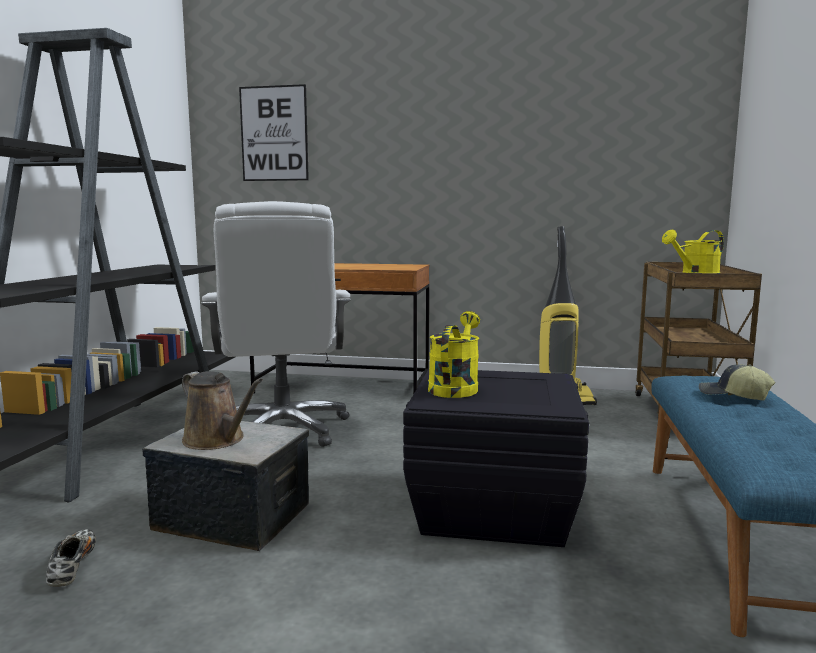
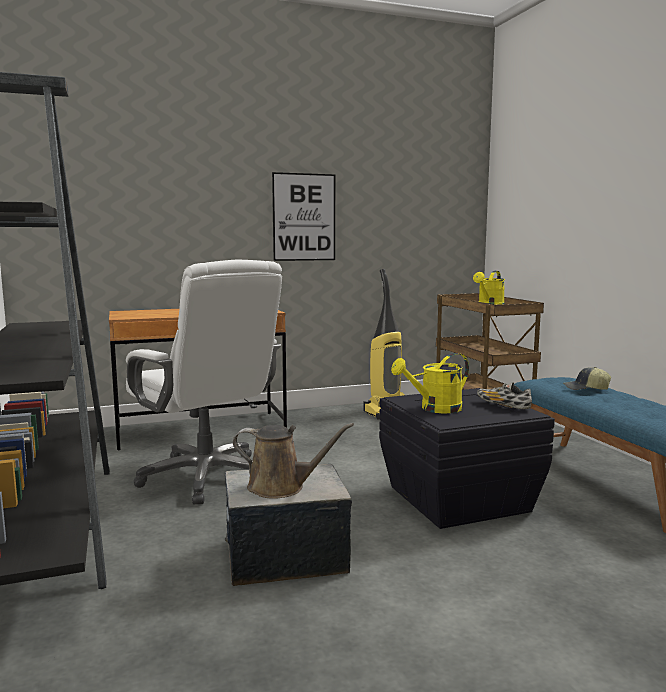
camera: 30 degrees left, 0 degrees up
shoe [46,529,96,587] -> shoe moved to [477,382,532,409]
picture [239,84,309,181] -> picture moved to [272,172,335,261]
yellow watering can [428,311,480,398] -> yellow watering can turned 105 degrees counterclockwise [391,353,469,413]

